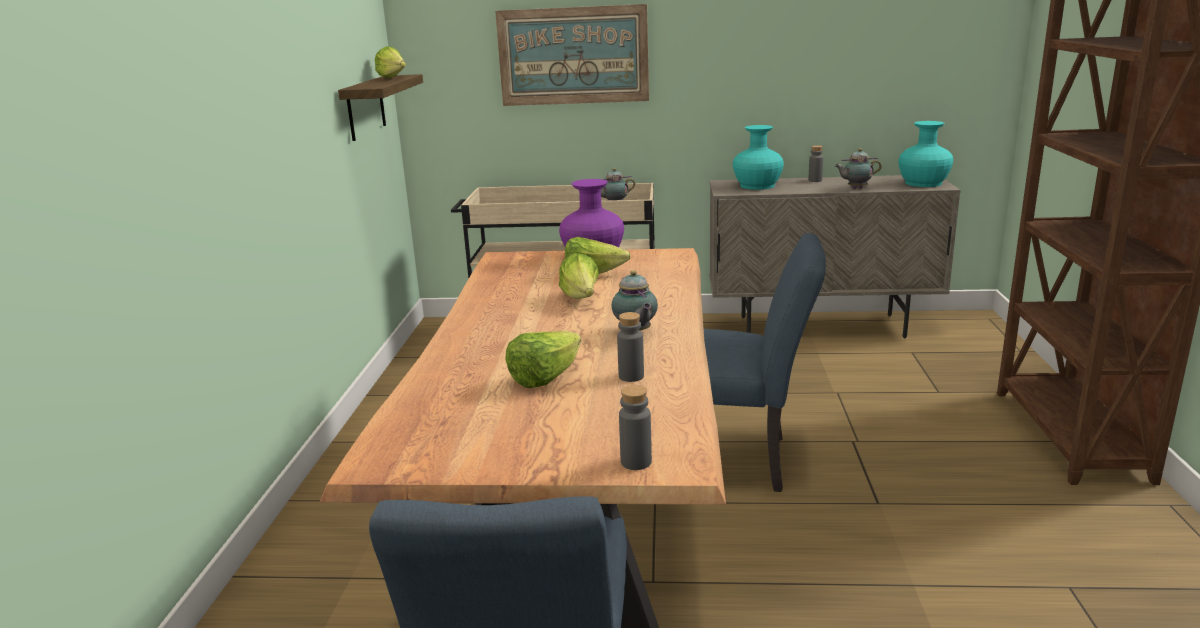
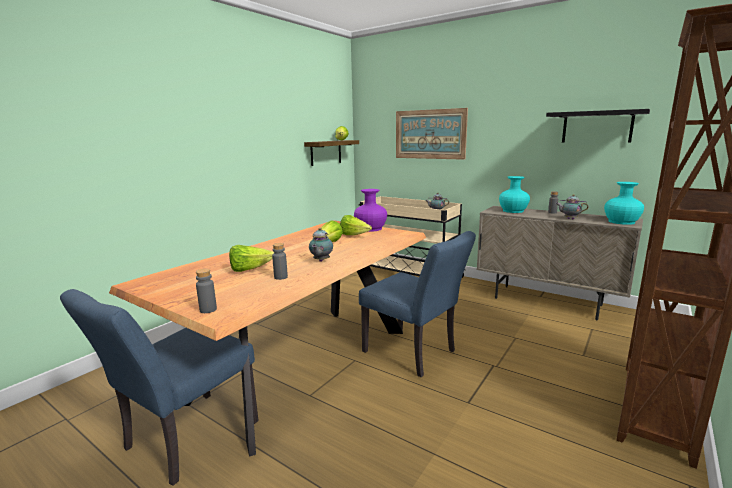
camera: 30 degrees right, 5 degrees down
none -> black shelf [546,109,650,143]

